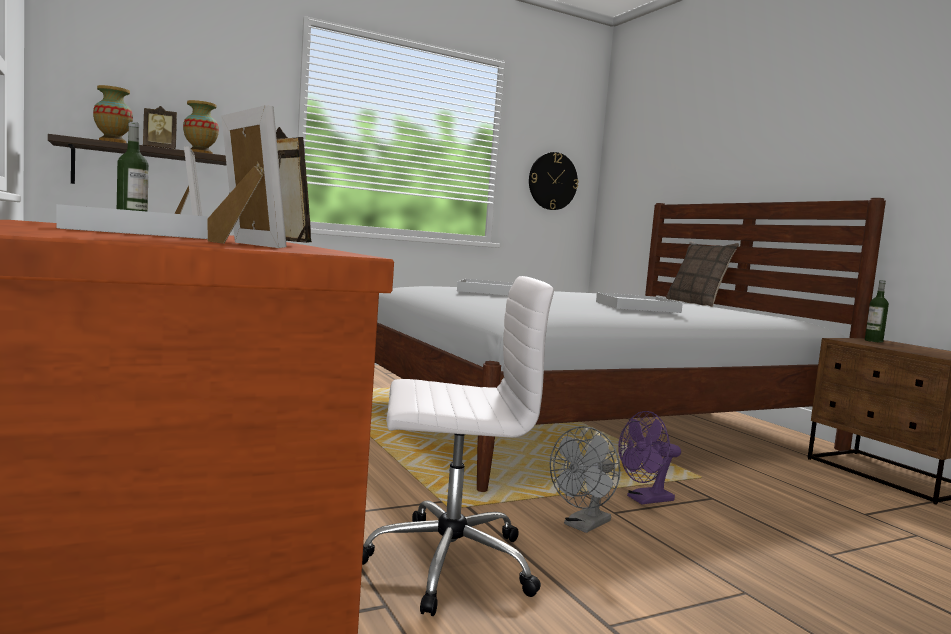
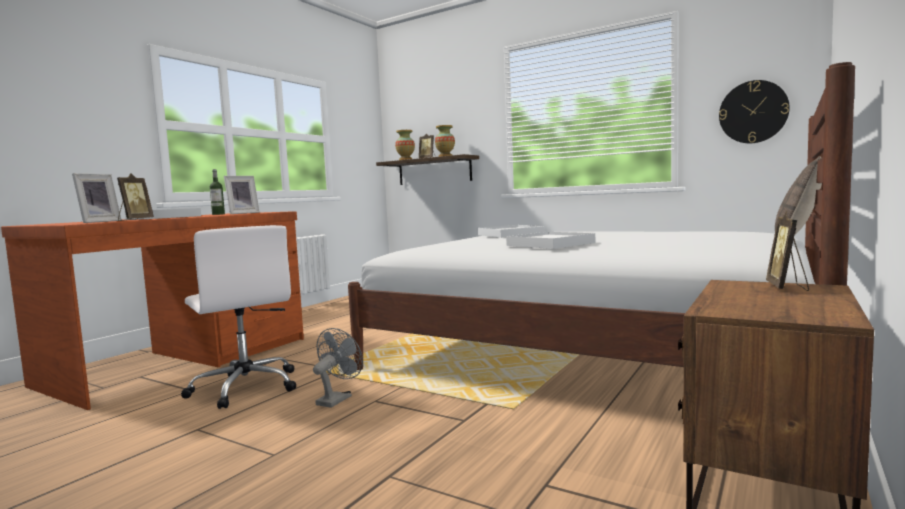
camera: 60 degrees right, 0 degrees up
grey fan [550,426,620,533] -> grey fan turned 105 degrees clockwise [313,328,363,408]
purple fan [618,411,681,505] -> none
bottle [865,280,889,343] -> picture frame [766,211,809,291]

